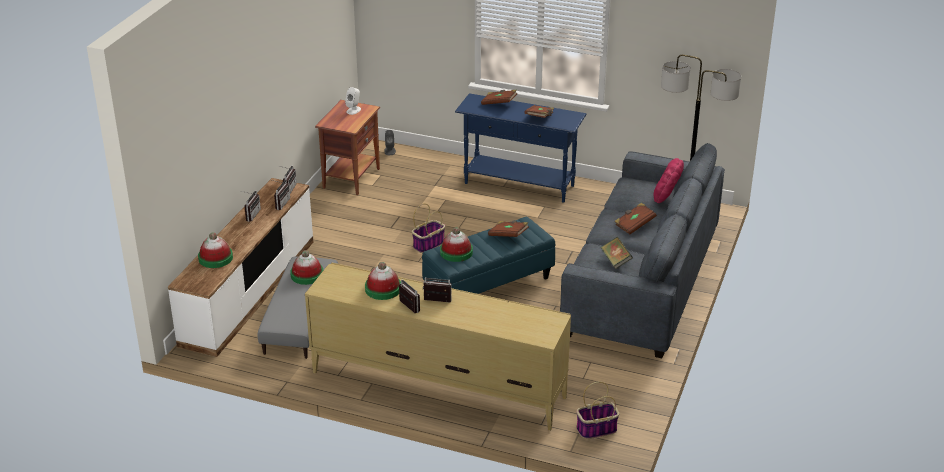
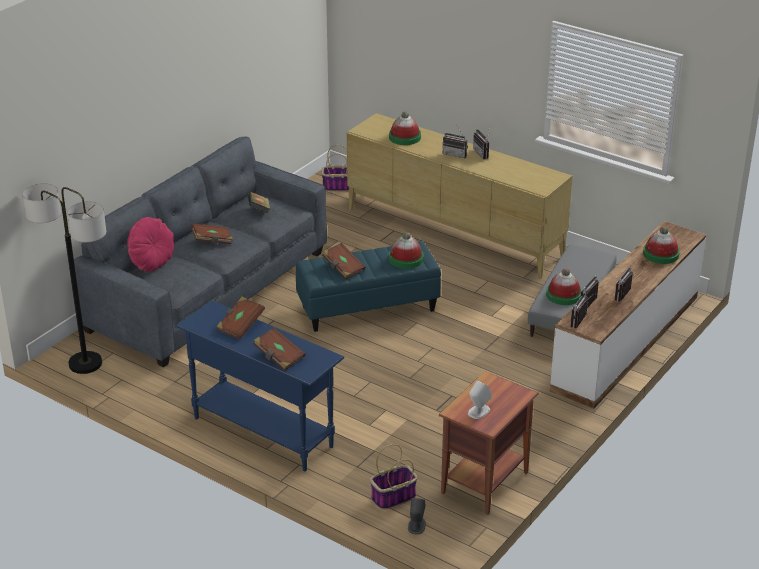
camera: 165 degrees left, 0 degrees up
hat [365,262,401,300] -> hat moved to [389,112,421,145]
basket [412,204,445,253] -> basket moved to [370,444,417,510]

